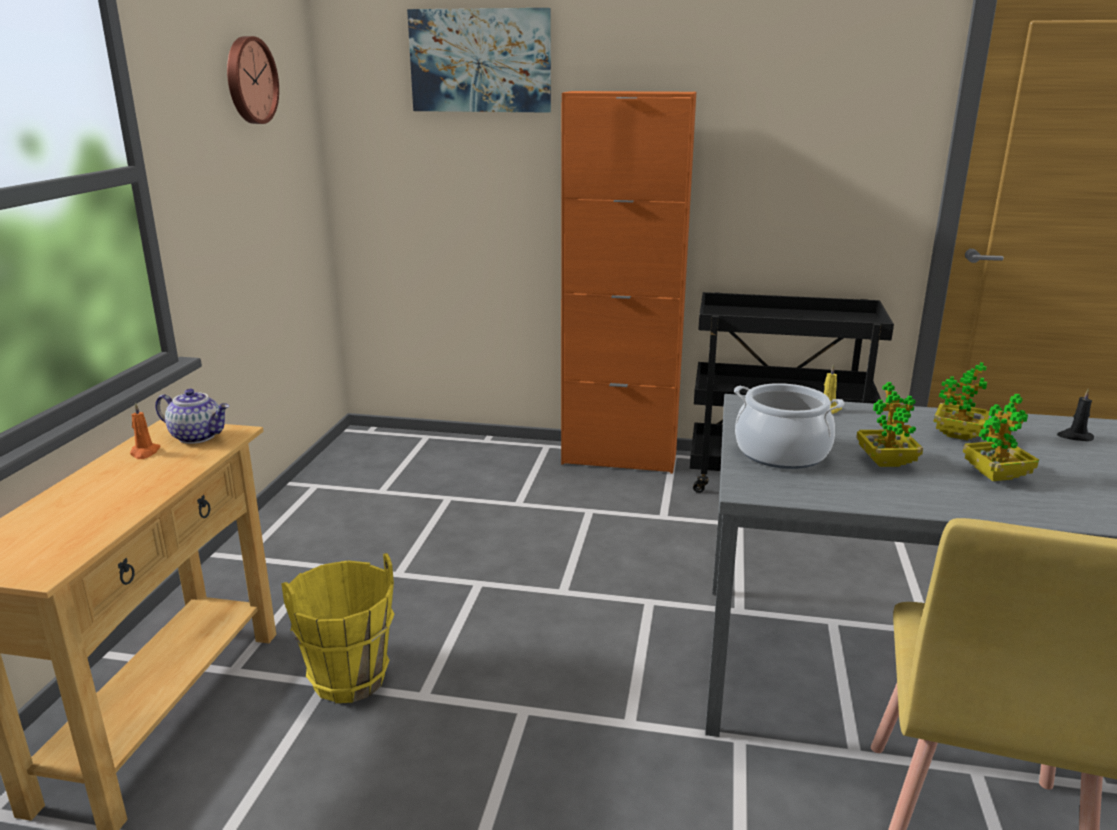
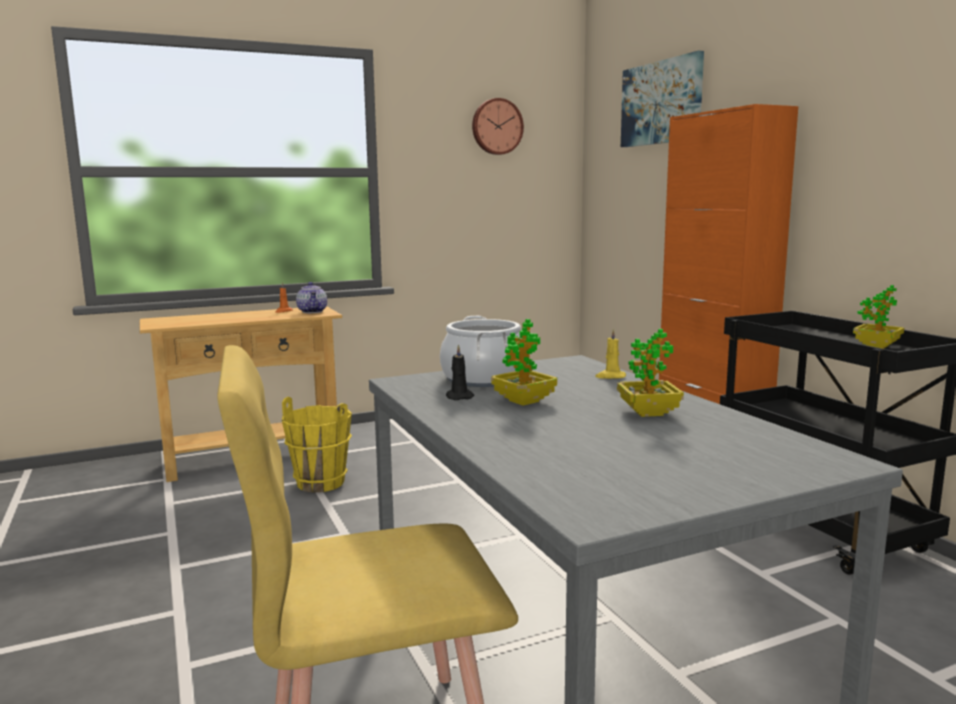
camera: 55 degrees right, 10 degrees down
potted plant [963,394,1039,481] -> potted plant moved to [853,285,904,349]
black candle [1057,389,1094,441] -> black candle moved to [446,344,474,400]

